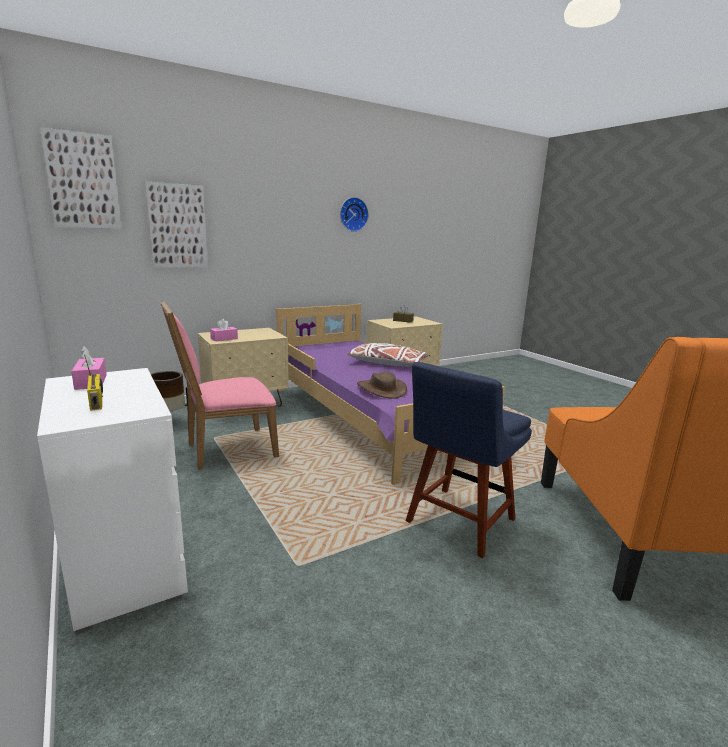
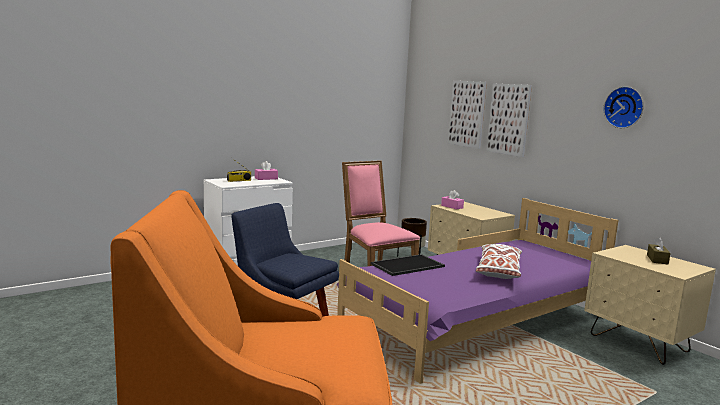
camera: 85 degrees right, 5 degrees down
picture [40,127,122,229] -> picture moved to [486,84,532,157]
brown hat [357,372,407,399] -> tray [371,254,445,276]

